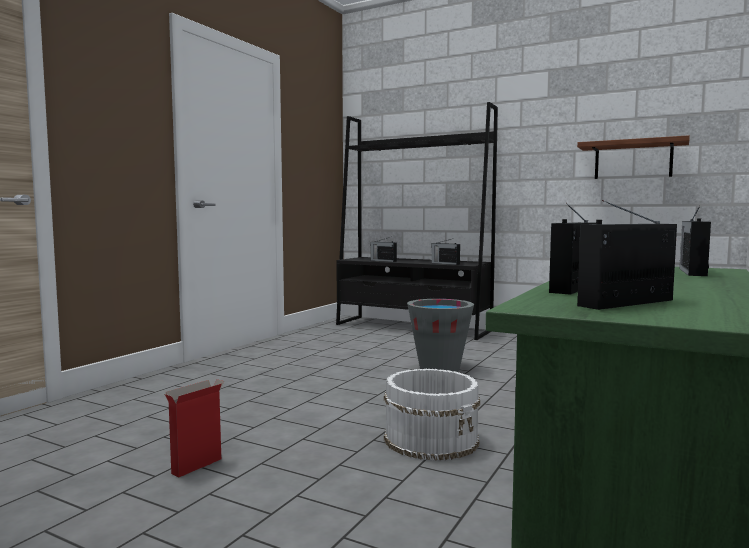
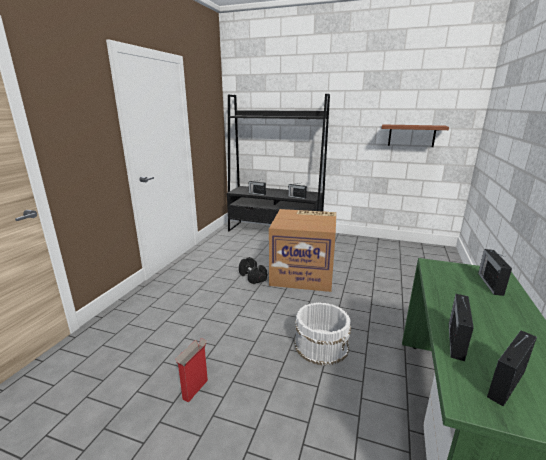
camera: 10 degrees left, 15 degrees up
grey bucket [407,299,474,372] -> cardboard box [269,209,336,292]
none -> black dumbbell [239,257,267,284]

